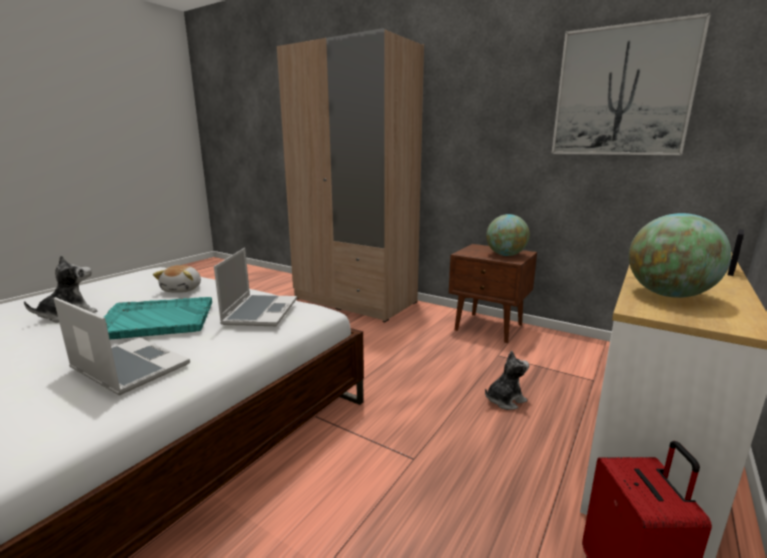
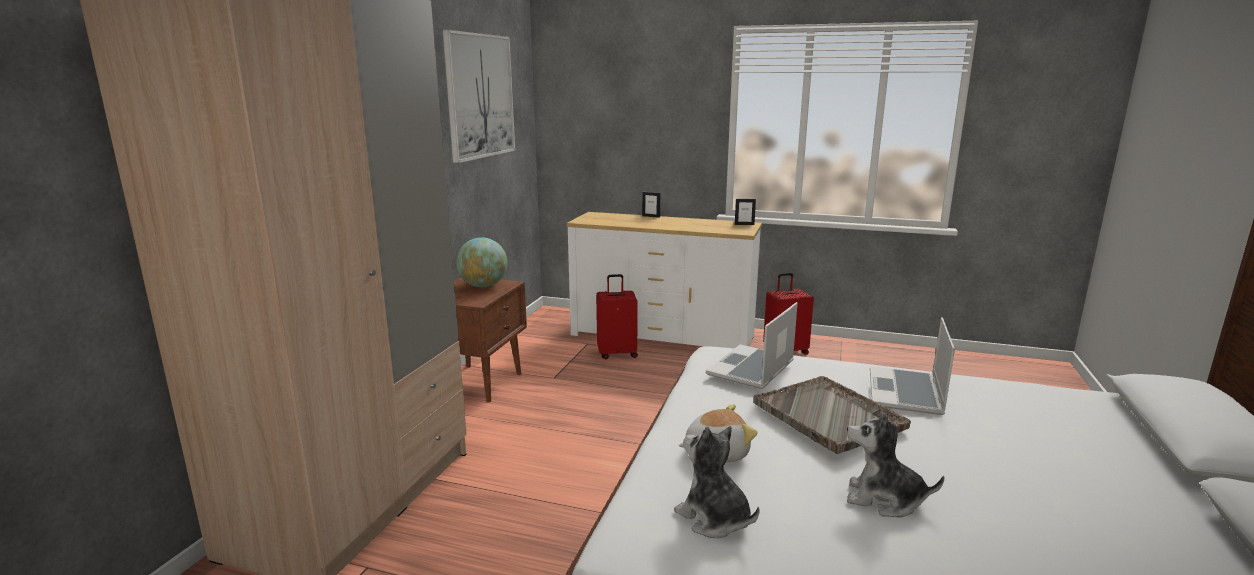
camera: 105 degrees left, 0 degrees up
turquoise tray [104,297,212,339] -> grey tray [753,376,911,454]
laptop [214,248,297,326] -> laptop turned 45 degrees counterclockwise [706,302,798,389]
plush toy [485,351,529,410] -> plush toy moved to [674,426,760,538]
globe [629,213,731,298] -> none
none -> red suitcase [596,274,638,359]
none -> picture frame [735,199,756,225]

